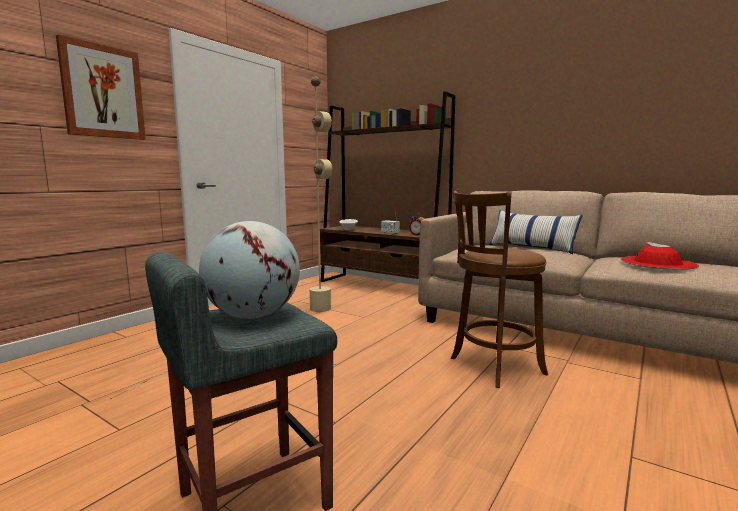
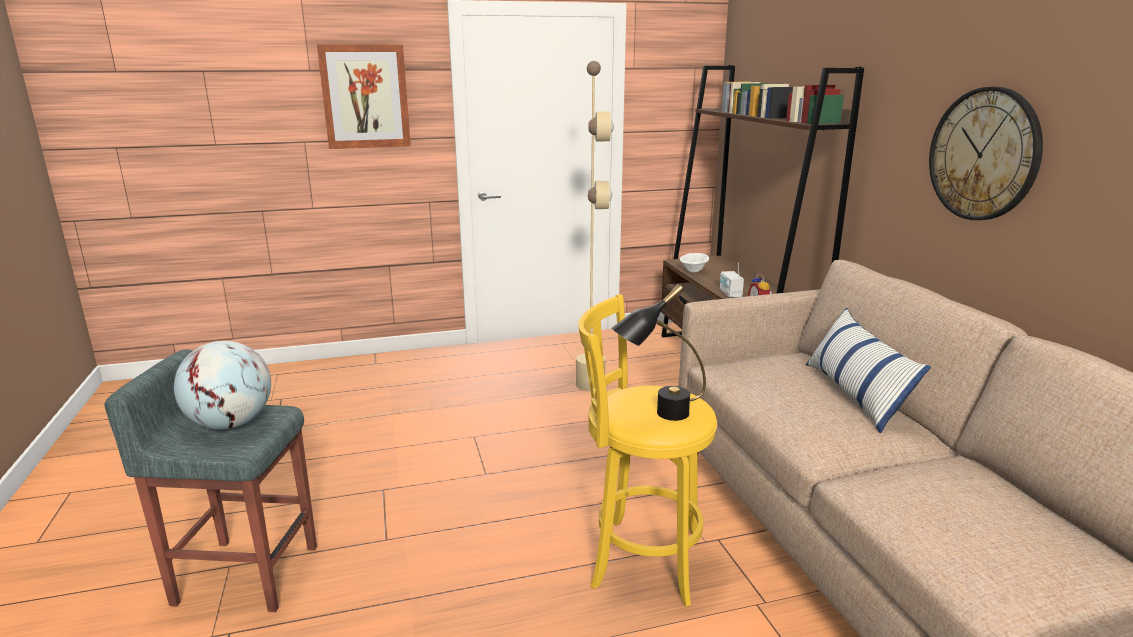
camera: 40 degrees right, 10 degrees up
brown stool [451,189,548,388] -> yellow stool [578,294,717,607]
red hat [621,242,699,270] -> none
none -> black table lamp [611,284,706,421]
none -> wall clock [929,87,1043,220]

